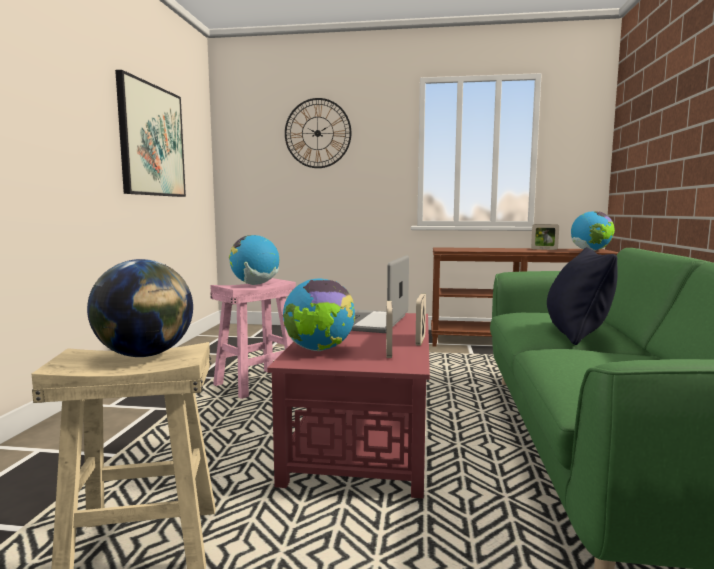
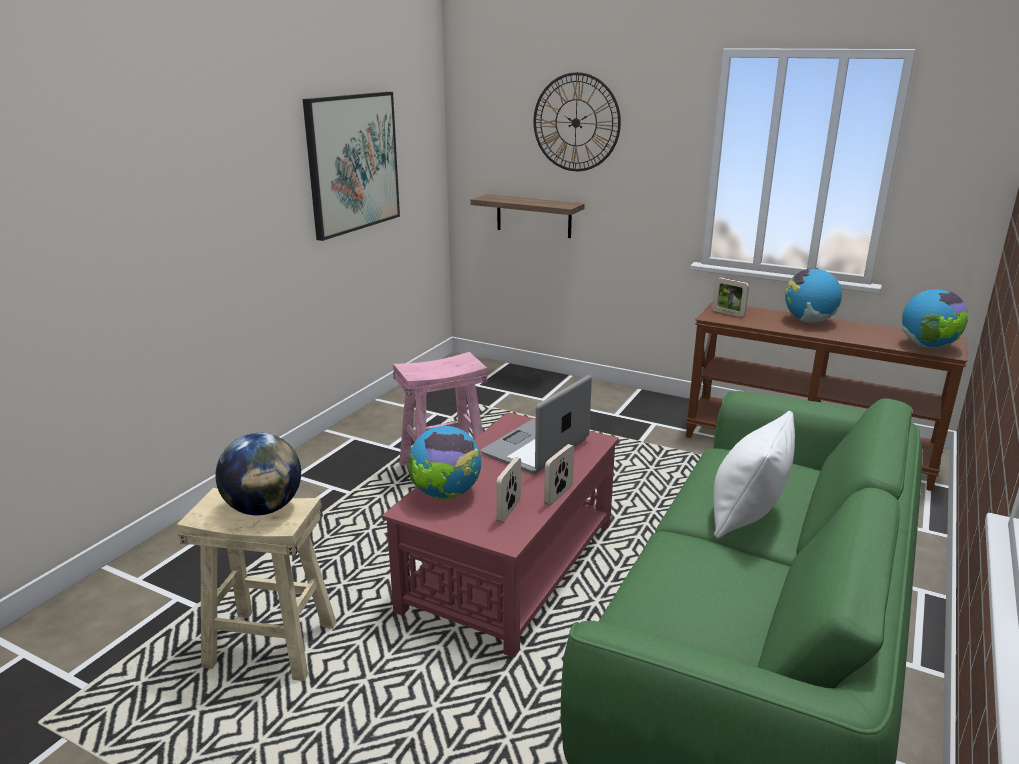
camera: 20 degrees right, 15 degrees up
globe [229,235,279,285] -> globe moved to [785,268,842,323]
picture frame [531,224,559,250] -> picture frame moved to [712,277,749,317]
black pillow [547,247,618,345] -> white pillow [714,411,795,539]
none -> shelf [471,194,585,238]

